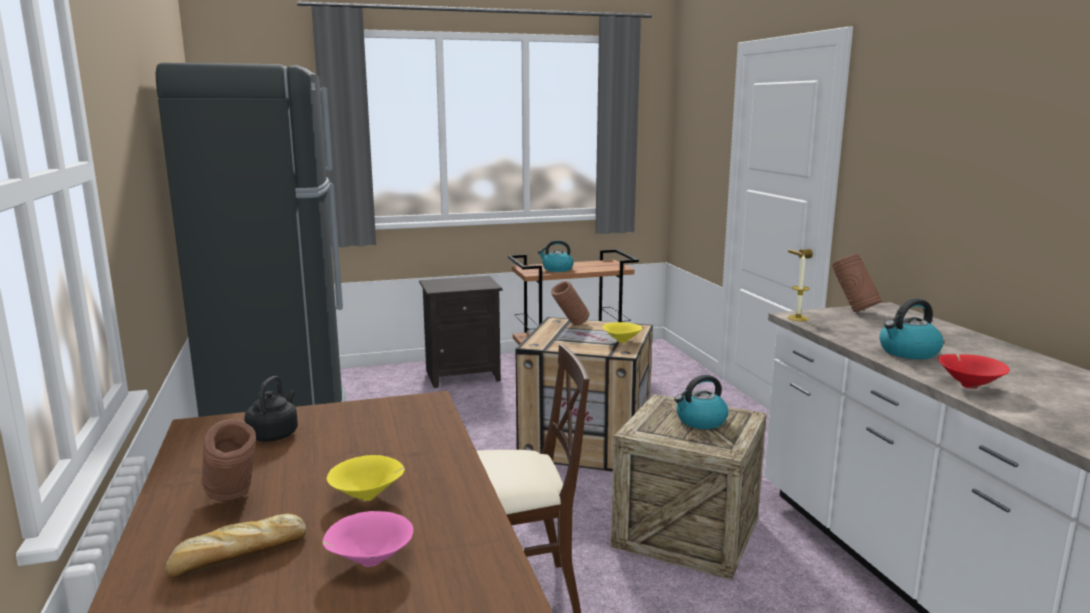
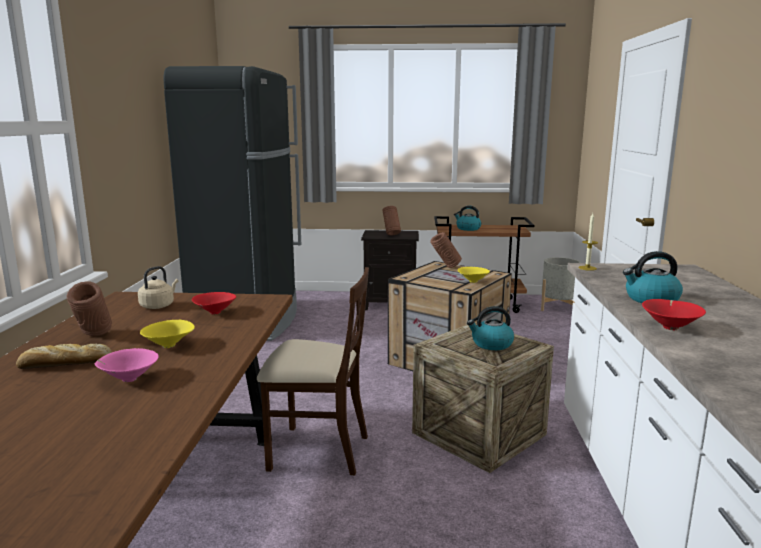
camera: 20 degrees right, 0 degrees up
black kettle [244,376,298,441] -> beige kettle [138,266,178,309]
brown vase [832,254,882,312] -> brown vase moved to [382,206,401,235]
none -> red bowl [192,292,236,314]
none -> grey planter [541,257,581,311]

